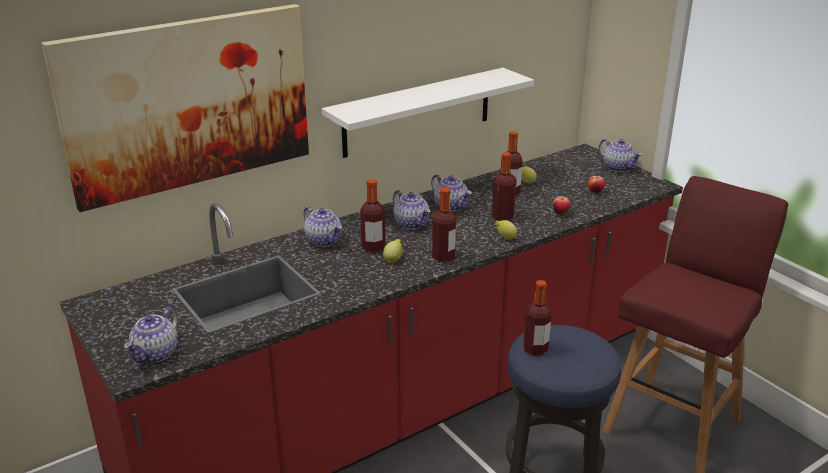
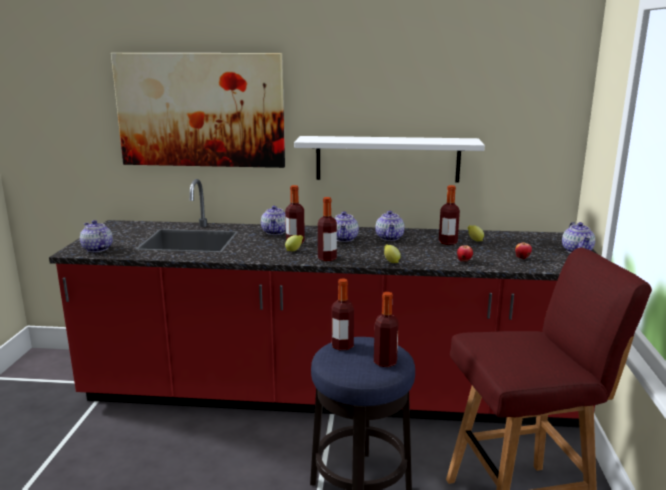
camera: 40 degrees right, 10 degrees down
teapot [124,307,178,363] -> teapot turned 75 degrees clockwise [80,220,113,253]
bottle [492,152,516,221] -> bottle moved to [374,292,399,367]

